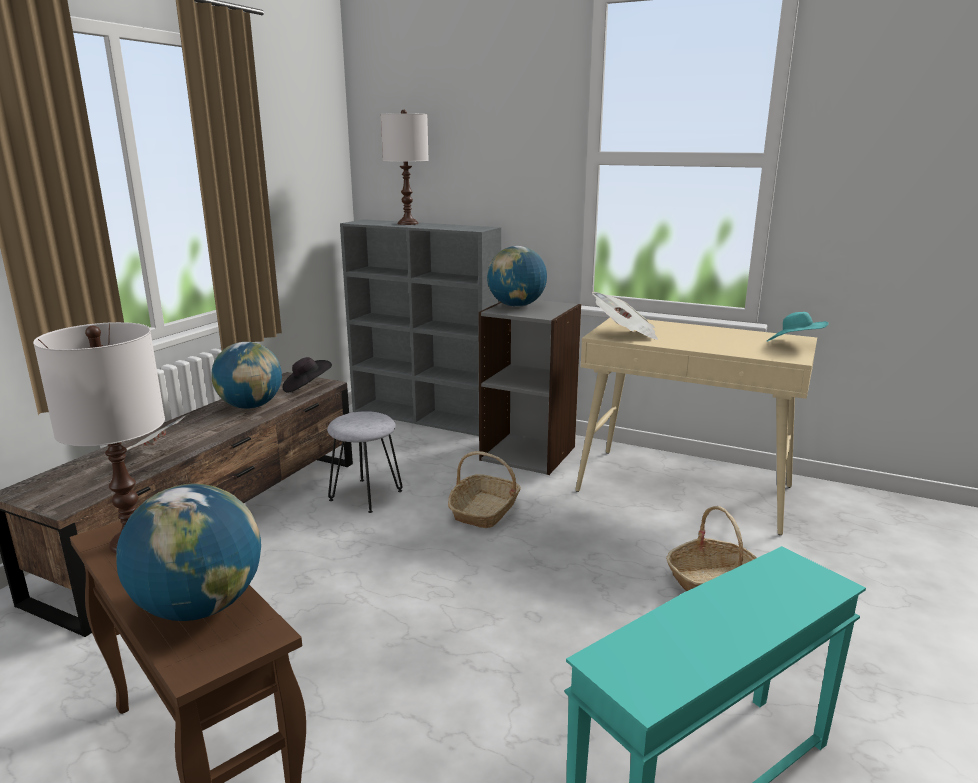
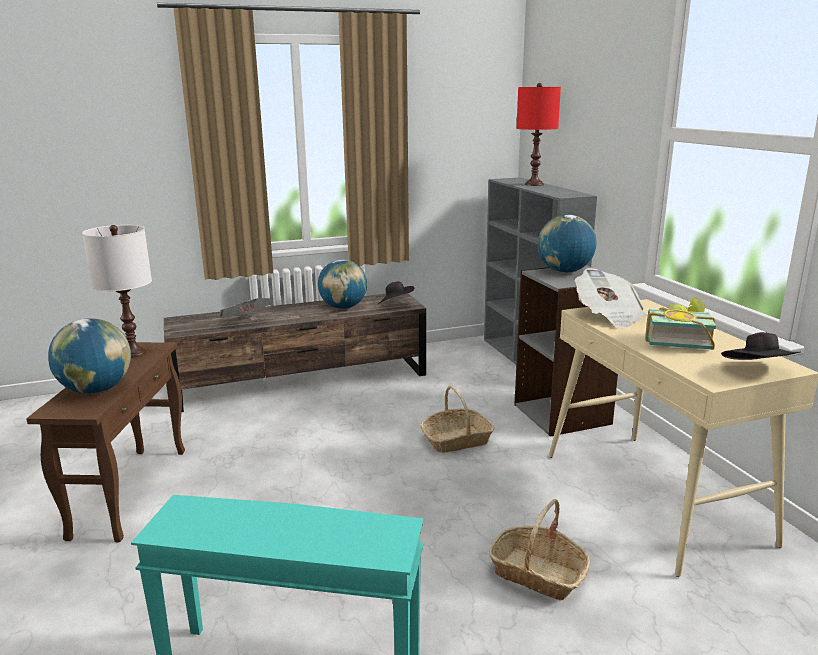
camera: 45 degrees right, 0 degrees up
grey stool [327,411,402,513] -> none
white table lamp [380,110,429,225] -> red table lamp [516,83,561,186]
turquoise hat [767,312,829,342] -> black hat [721,332,800,360]
none -> book [645,298,716,350]

